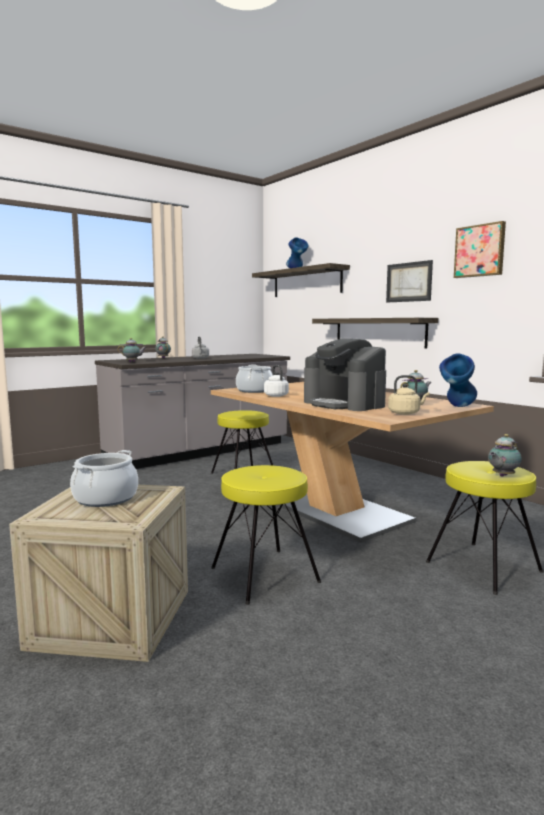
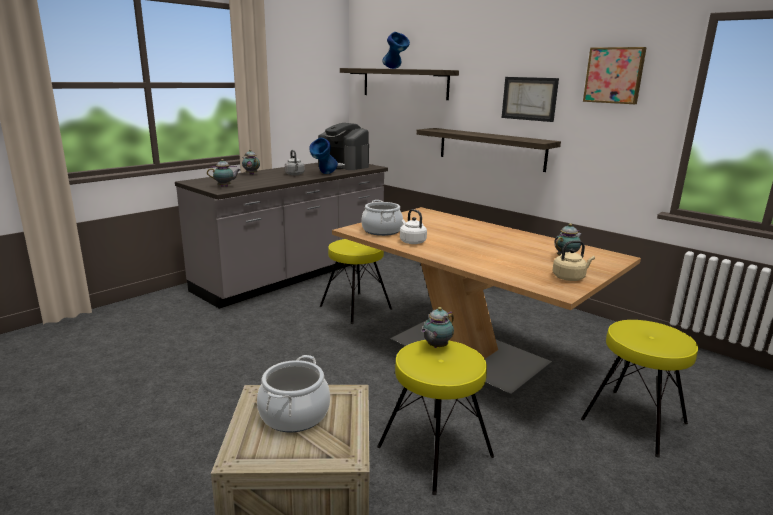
camera: 10 degrees left, 10 degrees up
coffee machine [304,339,386,411] -> coffee machine moved to [318,123,369,170]
blue vase [439,353,477,407] -> blue vase moved to [309,138,338,174]
teapot [488,434,522,477] -> teapot moved to [421,307,454,348]

